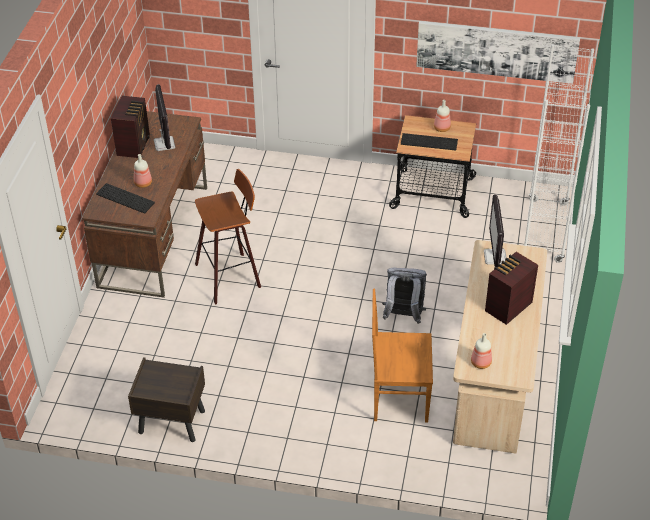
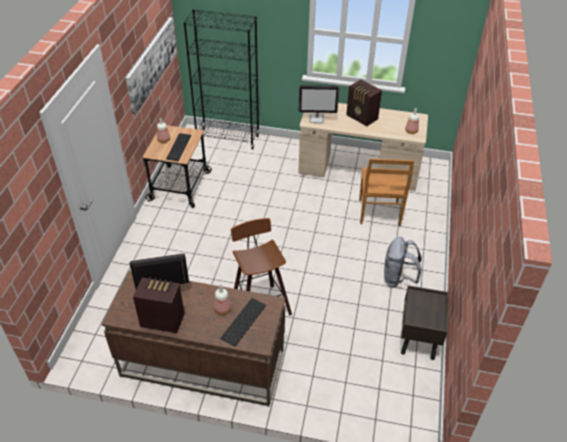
camera: 90 degrees left, 0 degrees up
grey backpack [382,267,427,324] -> grey backpack moved to [384,237,422,288]
white bookcase [524,44,594,263] -> black bookcase [183,9,260,150]

